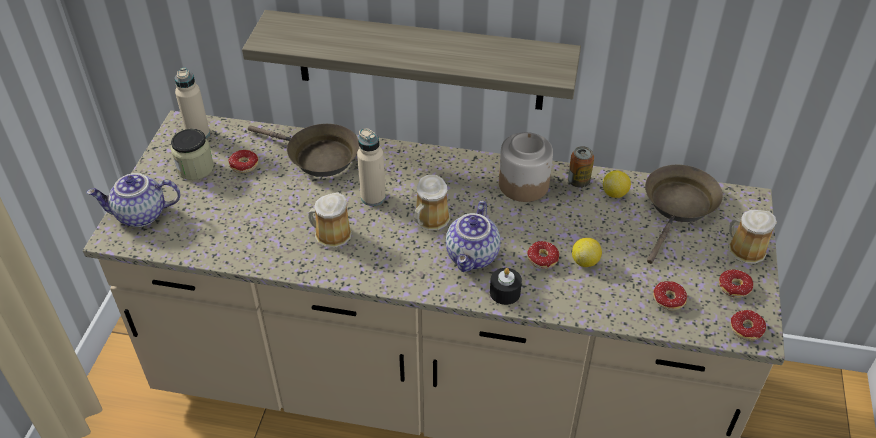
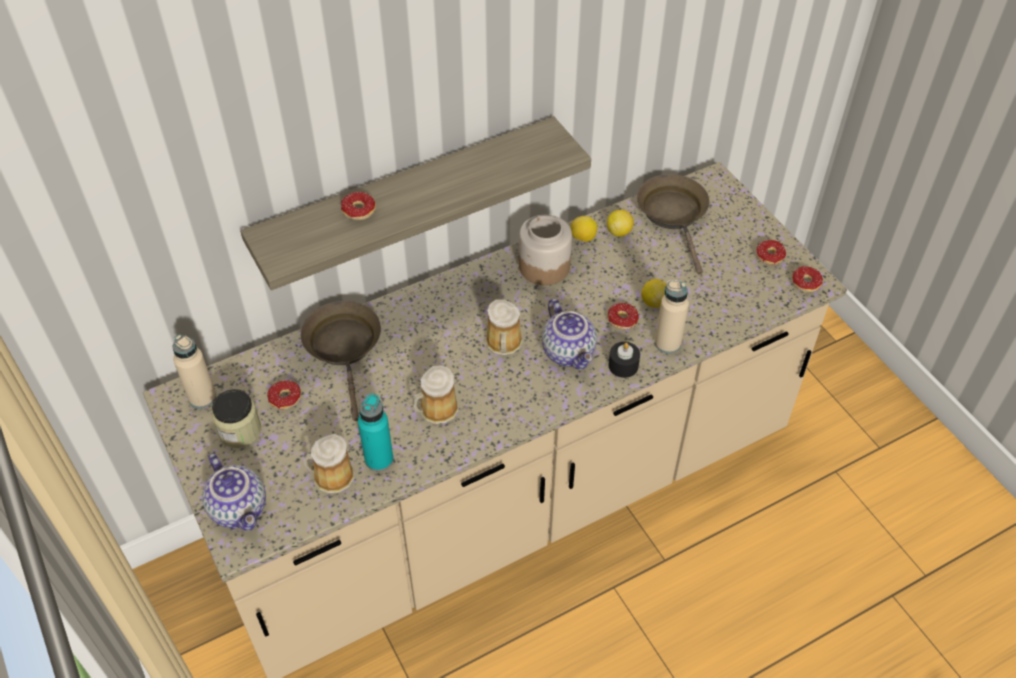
camera: 40 degrees left, 5 degrees up
teapot [86,173,180,227] -> teapot turned 75 degrees counterclockwise [202,453,266,531]
brown frying pan [248,124,359,177] -> brown frying pan turned 90 degrees counterclockwise [301,301,381,421]
beige bottle [357,128,386,206] -> beige bottle moved to [655,280,689,354]
can [568,146,594,188] -> lemon [570,216,597,242]
donut [653,281,687,311] -> donut moved to [341,192,376,220]
mug [728,210,777,264] -> mug moved to [304,434,354,493]
none -> turquoise bottle [358,393,393,471]

